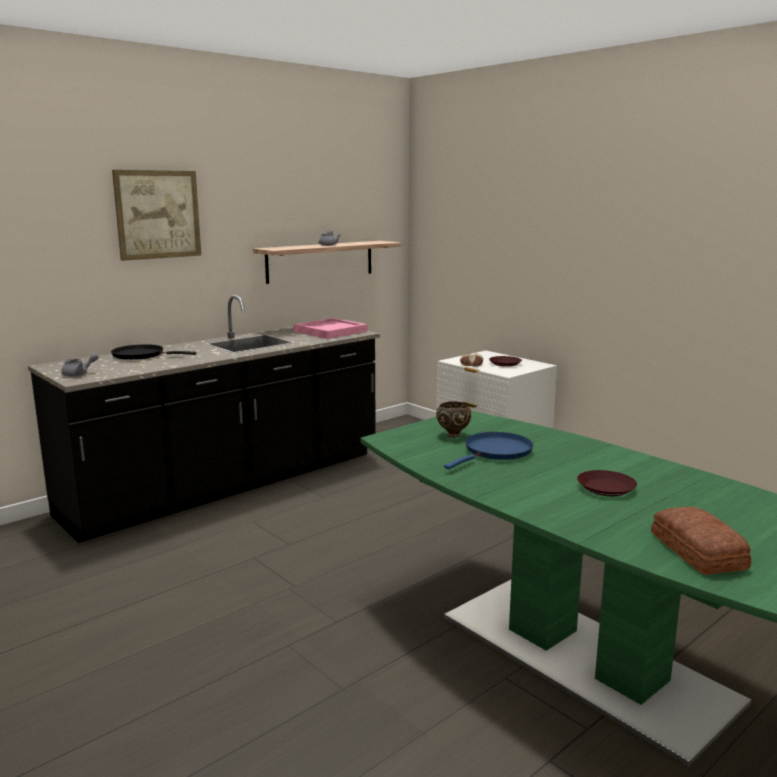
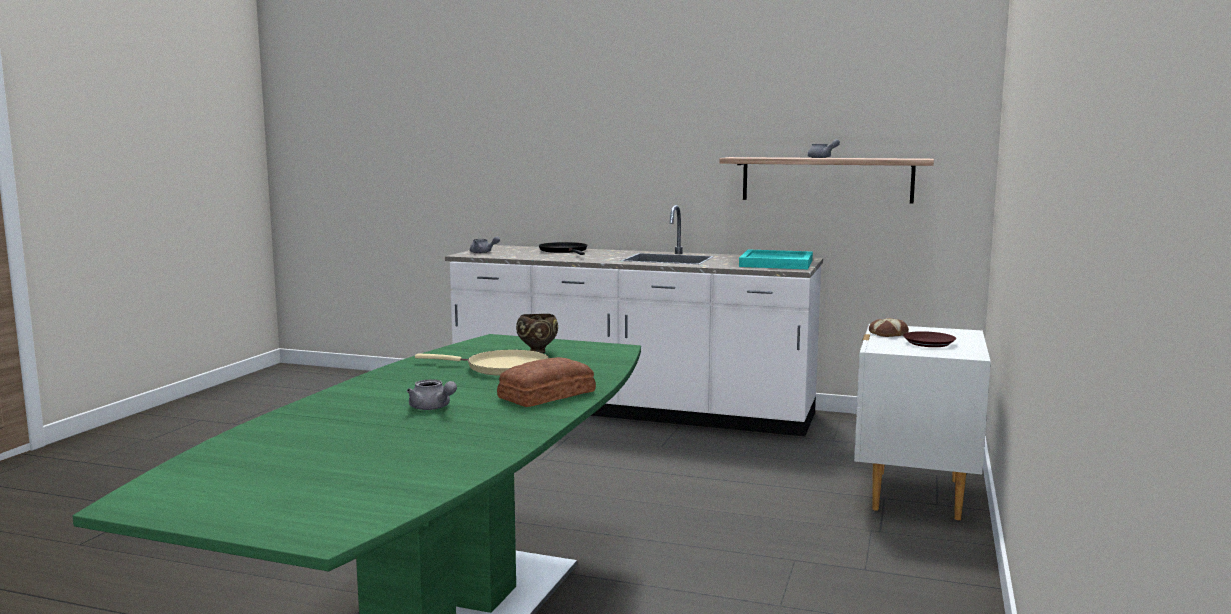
camera: 60 degrees right, 5 degrees down
black counter [28,295,380,543] -> white counter [445,205,823,436]
picture [112,170,201,261] -> none
pink tray [294,318,368,339] -> turquoise tray [739,249,813,269]
blue frying pan [444,432,533,469] -> beige frying pan [415,350,549,376]
brown plate [577,470,637,496] -> grey teapot [407,379,457,410]
bread [651,507,751,575] -> bread moved to [497,357,596,407]

